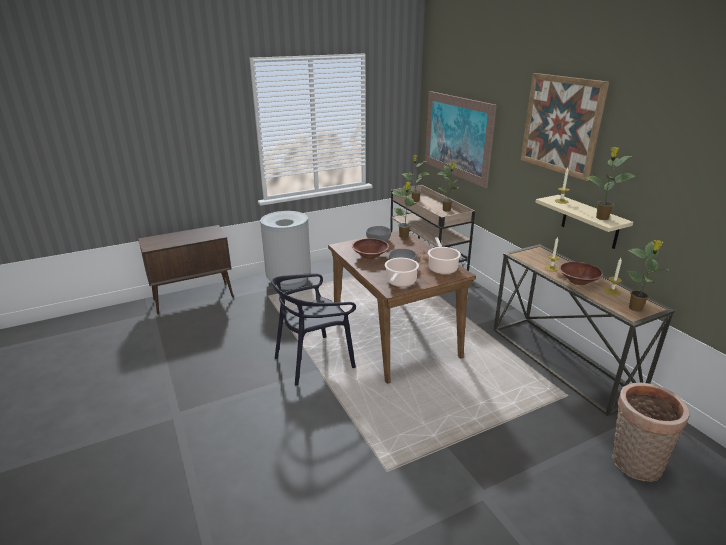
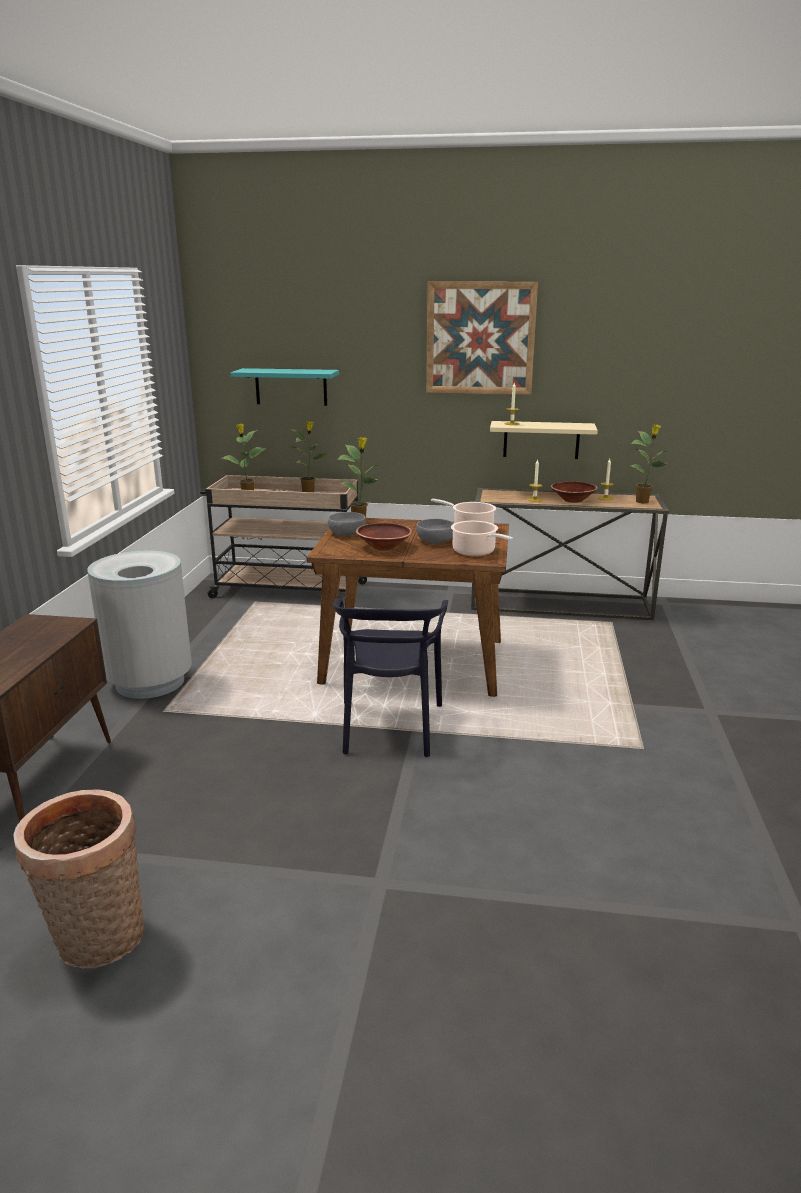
camera: 55 degrees left, 5 degrees down
picture [425,91,497,188] -> turquoise shelf [231,368,339,406]
potted plant [584,147,635,220] -> none
basket [612,383,689,482] -> basket moved to [14,789,144,969]

